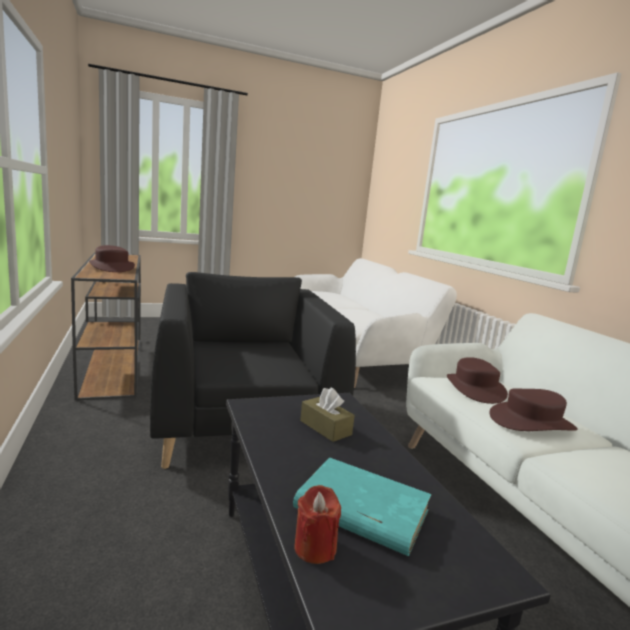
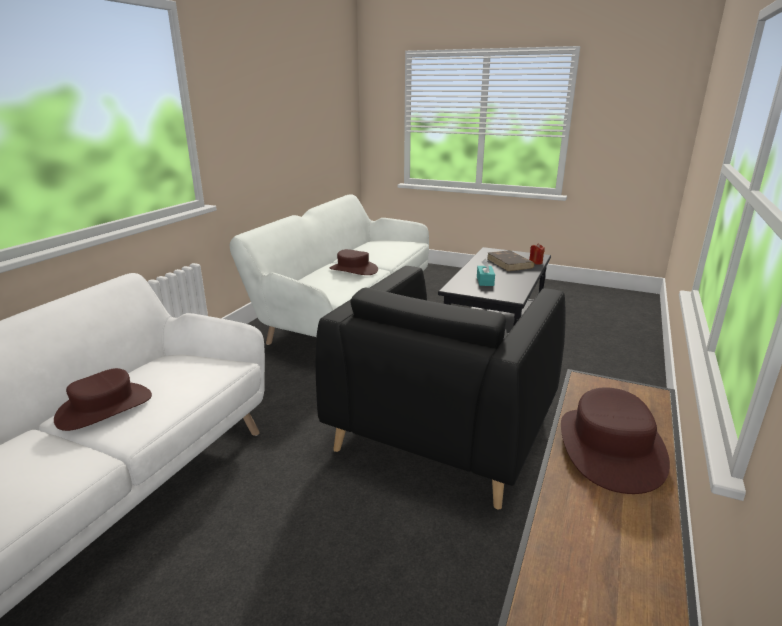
camera: 135 degrees left, 10 degrees up
turquoise book [293,457,432,556] -> brown book [488,250,535,271]
brown tissue box [300,388,355,442] -> turquoise tissue box [477,259,495,286]
brown hat [447,357,508,404] -> brown hat moved to [54,368,152,431]

